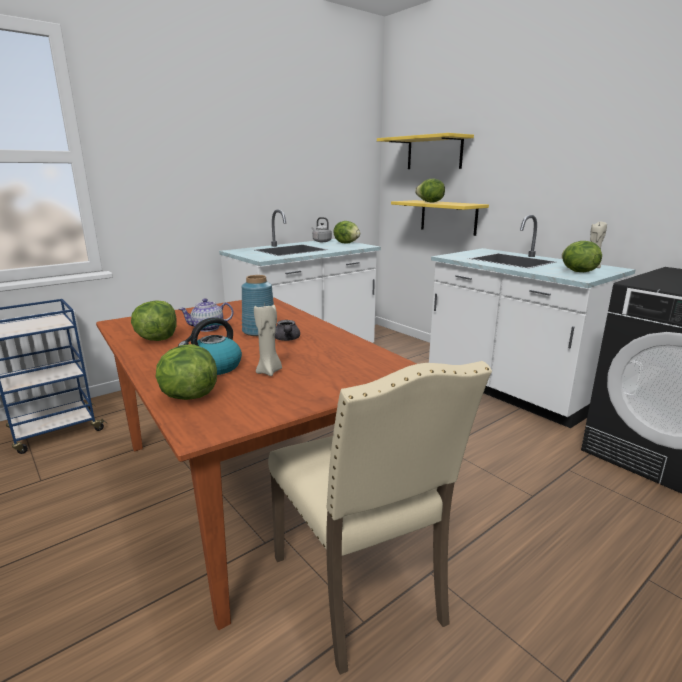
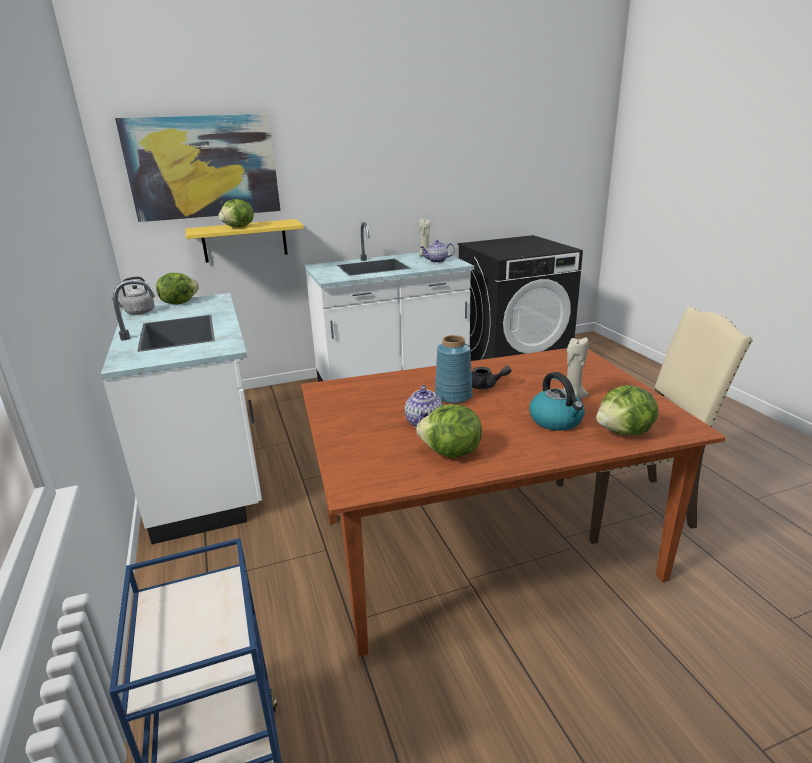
camera: 70 degrees left, 5 degrees up
yellow shelf [377,133,474,169] -> picture [115,114,281,222]
lettuce [562,241,602,272] -> teapot [420,240,455,263]

